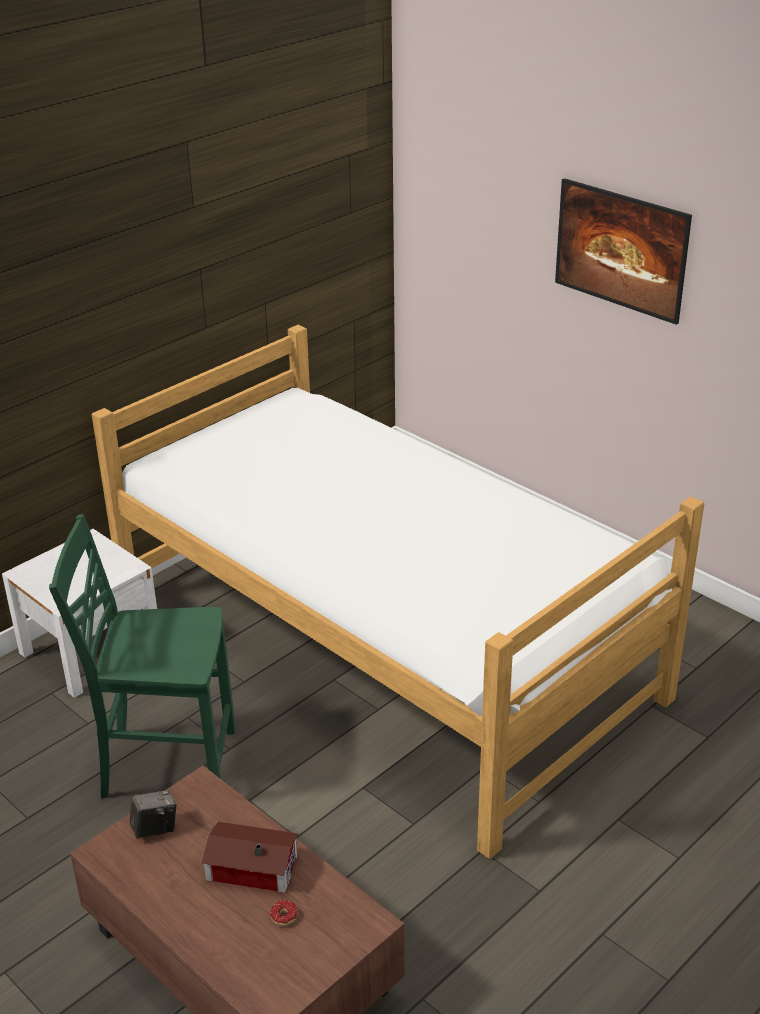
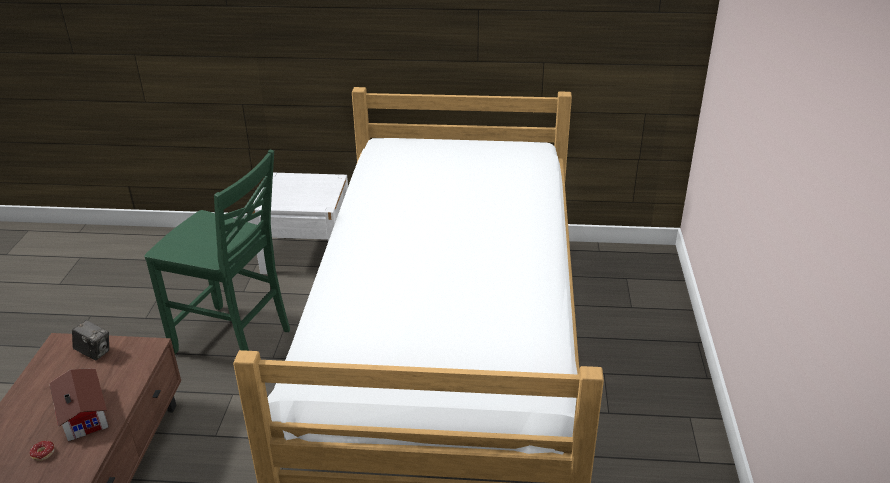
camera: 50 degrees right, 0 degrees up
green chair [49,514,235,798] -> green chair turned 150 degrees clockwise [144,150,290,354]
picture [555,178,692,325] -> none

